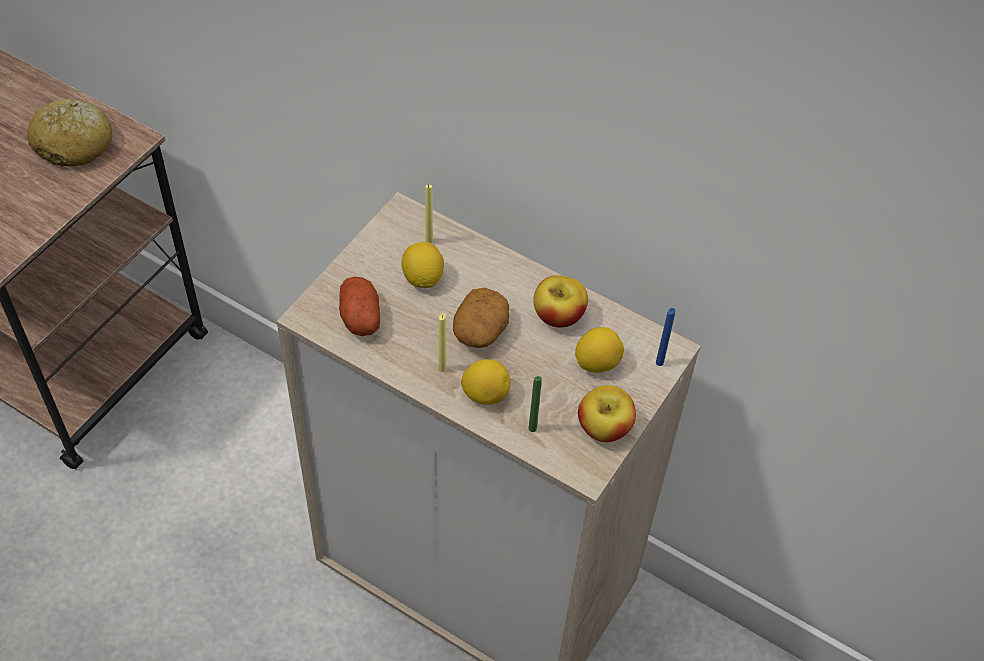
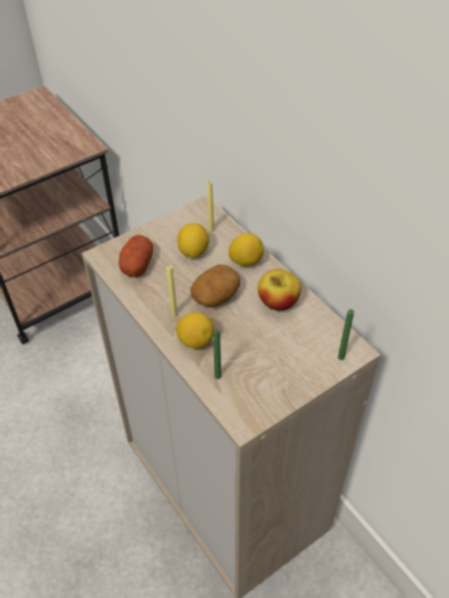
camera: 25 degrees right, 5 degrees down
bread [27,99,112,167] -> none
lemon [575,327,624,373] -> lemon moved to [228,233,264,266]
apple [578,385,636,442] -> none
blue candle [656,308,675,366] -> green candle [338,309,354,360]

